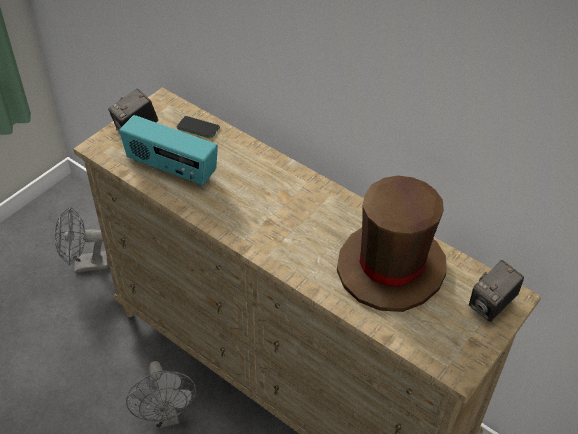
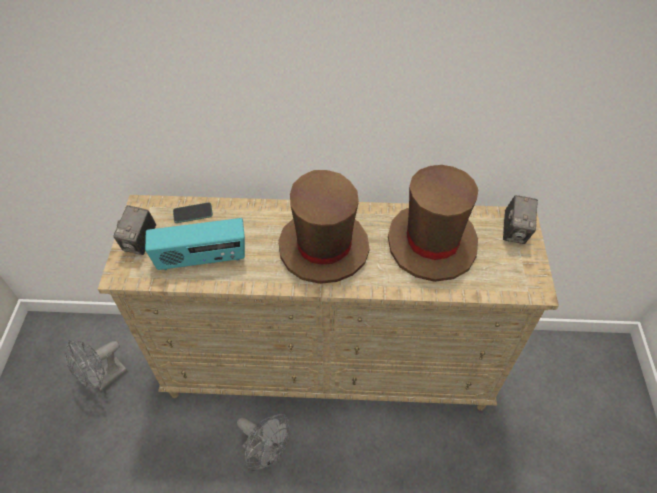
camera: 35 degrees left, 5 degrees up
none -> brown hat [279,170,370,284]

